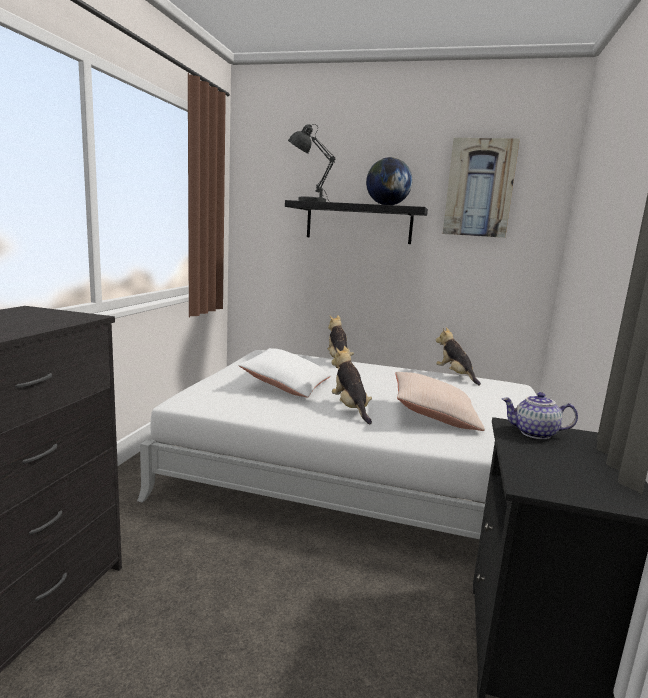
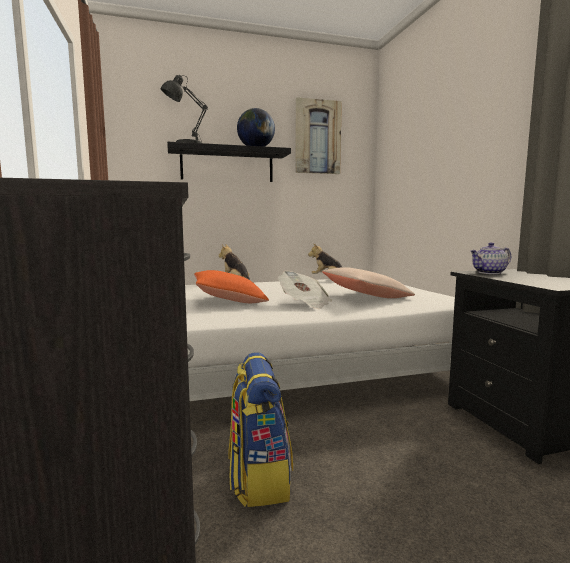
camera: 30 degrees left, 5 degrees down
white pillow [238,348,331,398] -> orange pillow [194,270,269,303]
plush toy [331,346,372,424] -> newspaper [278,271,332,309]
none -> backpack [228,353,293,507]

